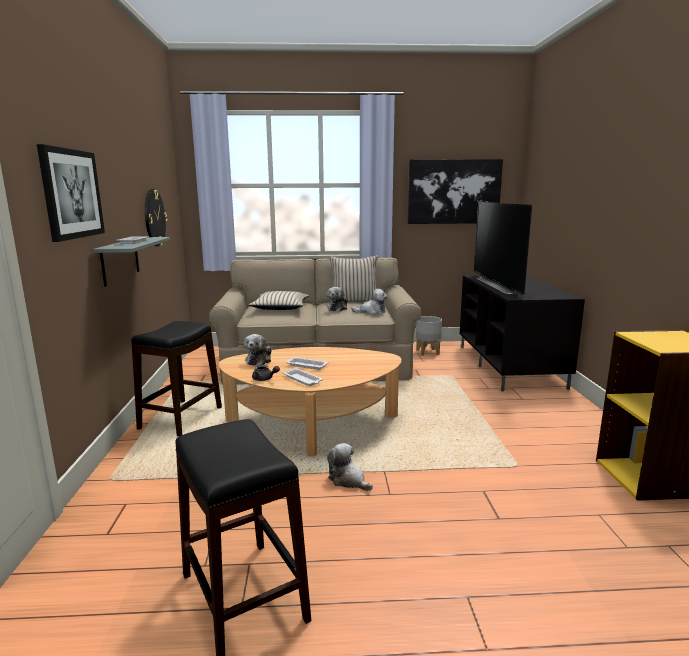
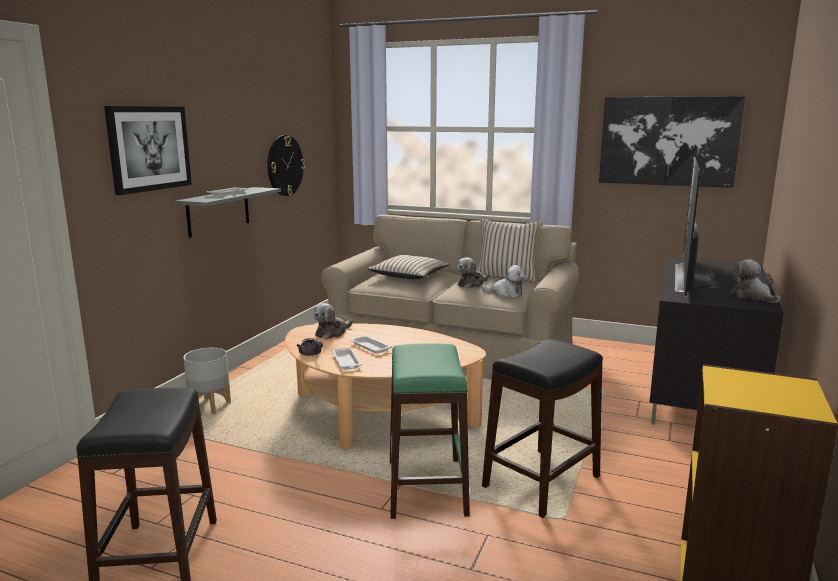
camera: 25 degrees right, 0 degrees up
black stool [131,321,222,436] -> black stool moved to [482,339,603,518]
plush toy [327,443,373,491] -> plush toy moved to [730,259,781,303]
grey planter [416,316,442,356] -> grey planter moved to [183,348,231,414]
none -> green stool [390,343,470,519]

